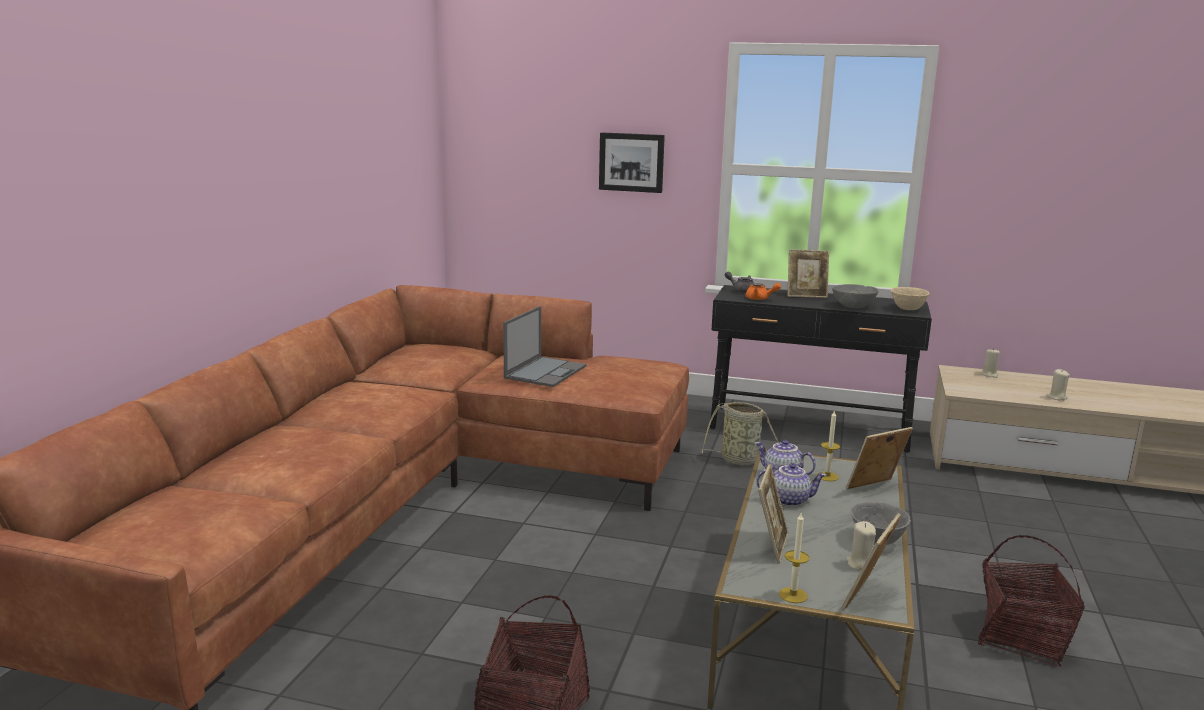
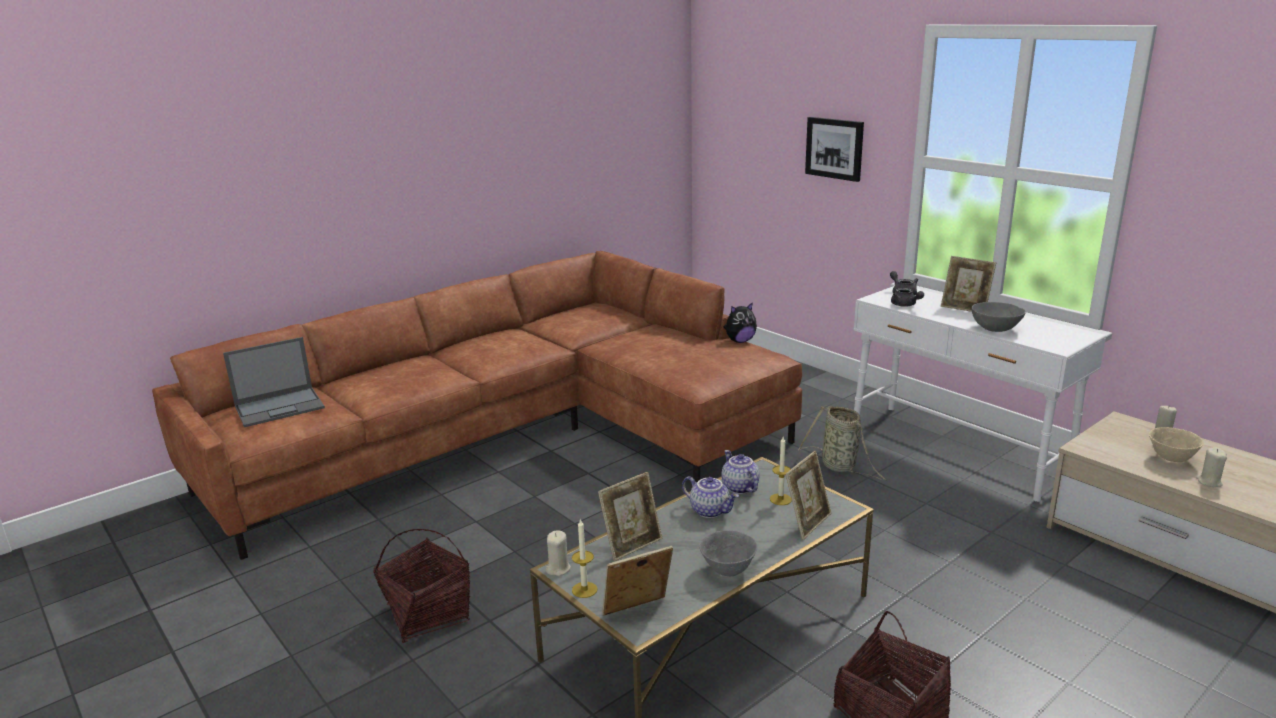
camera: 35 degrees right, 5 degrees up
laptop [503,306,586,387] -> laptop moved to [223,337,325,427]
black console table [710,285,932,453] -> white console table [854,286,1106,502]
orange teapot [745,283,781,300] -> grey teapot [891,288,924,307]
picture frame [846,427,913,490] -> picture frame turned 120 degrees clockwise [785,451,831,540]
beige candle [846,521,876,571] -> beige candle moved to [546,531,571,576]
beige bowl [891,287,930,310] -> beige bowl moved to [1149,427,1204,462]
none -> plush toy [723,302,757,343]

